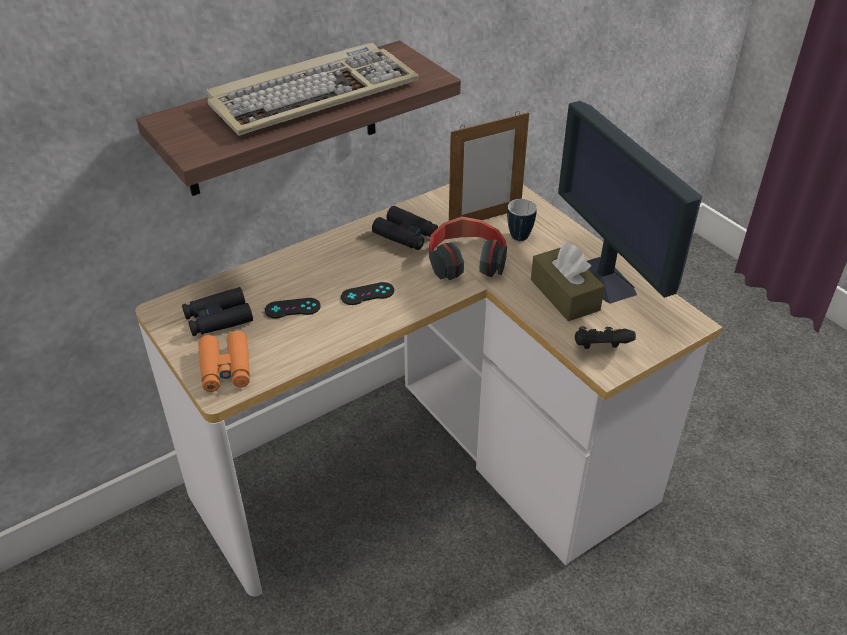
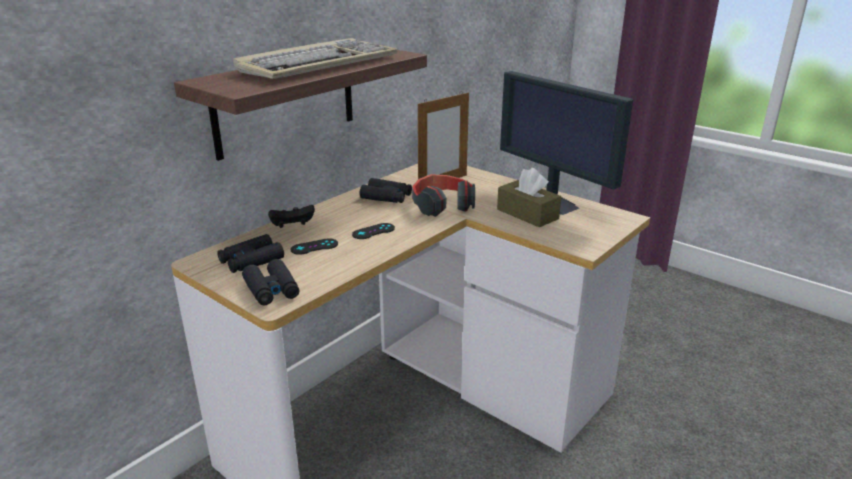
camera: 15 degrees left, 15 degrees down
orange binoculars [198,331,250,392] -> black binoculars [242,259,299,305]
mug [507,199,537,242] -> none
black game controller [575,326,636,349] -> black game controller moved to [268,205,315,228]

